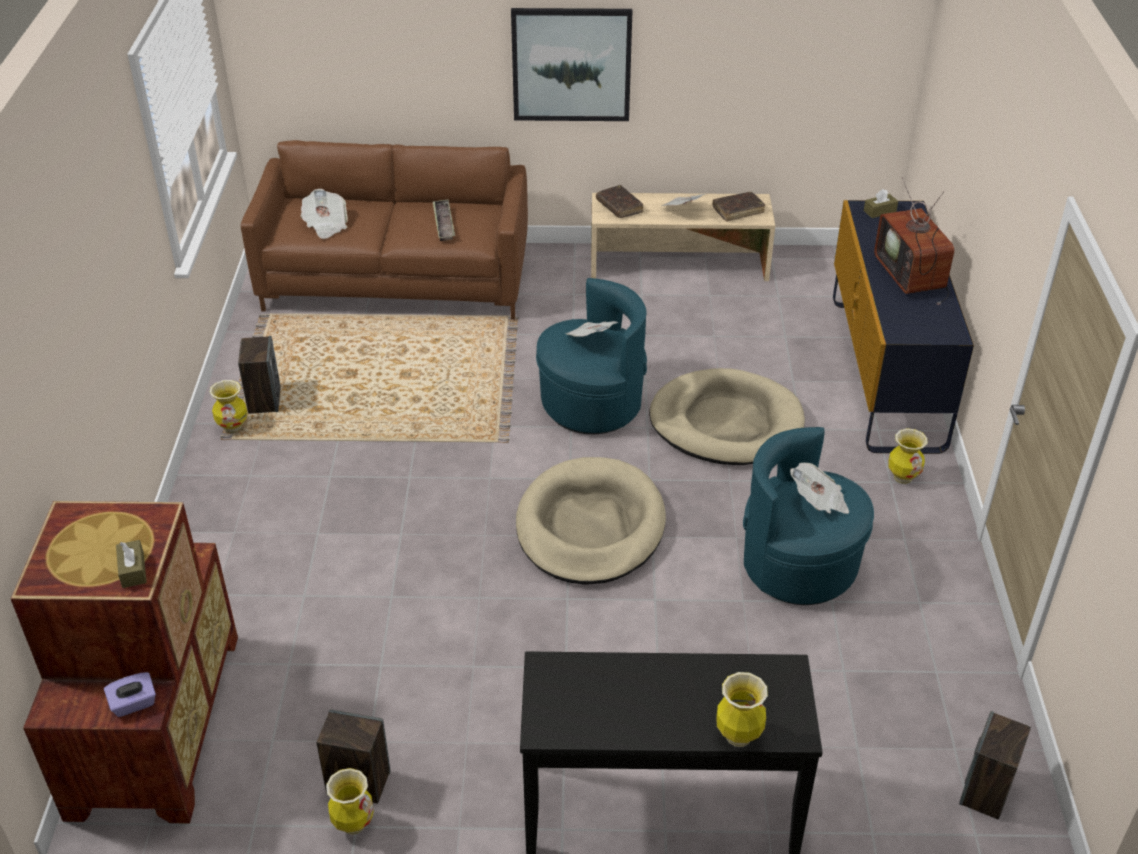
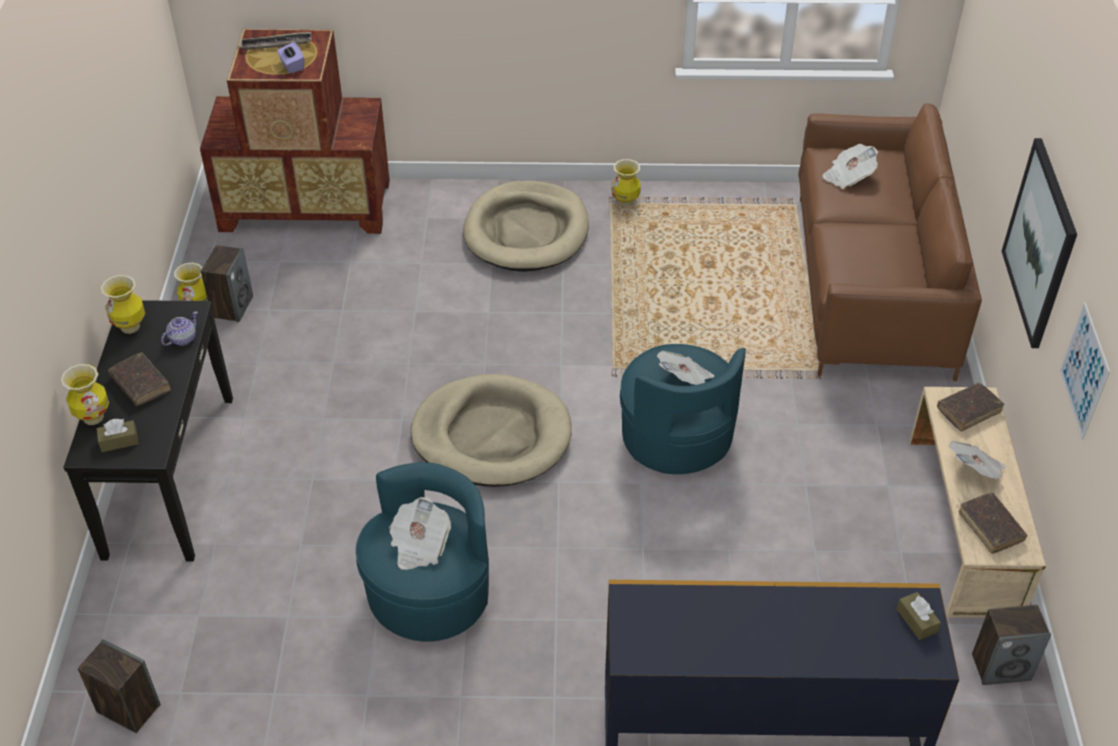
camera: 90 degrees right, 5 degrees up
purple tissue box [104,672,156,717] -> purple tissue box moved to [277,42,304,73]
brown tissue box [116,540,147,588] -> brown tissue box moved to [96,419,139,452]
speaker [238,336,281,414] -> speaker moved to [972,605,1051,685]
tray [432,199,455,241] -> tray moved to [240,32,312,51]
beige dog bed [649,368,805,465] -> beige dog bed moved to [463,181,589,272]
television [874,177,954,305] -> none
vase [888,428,928,484] -> vase moved to [101,275,145,334]
none -> brown book [108,352,171,406]
none -> teapot [161,311,198,346]
none -> picture [1059,302,1110,440]

